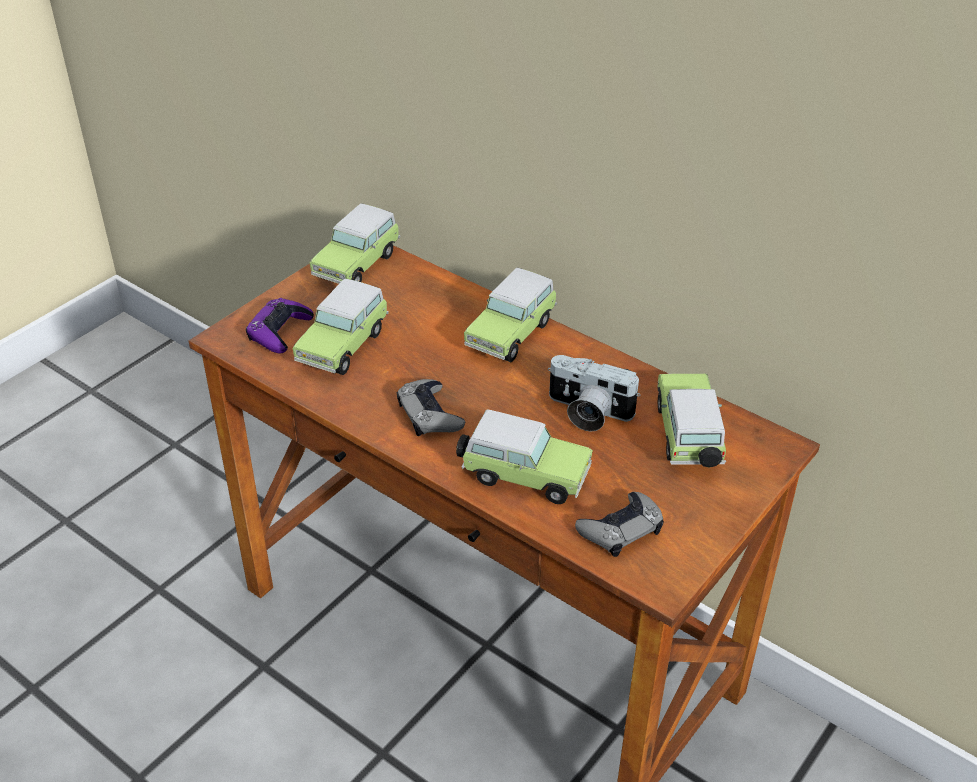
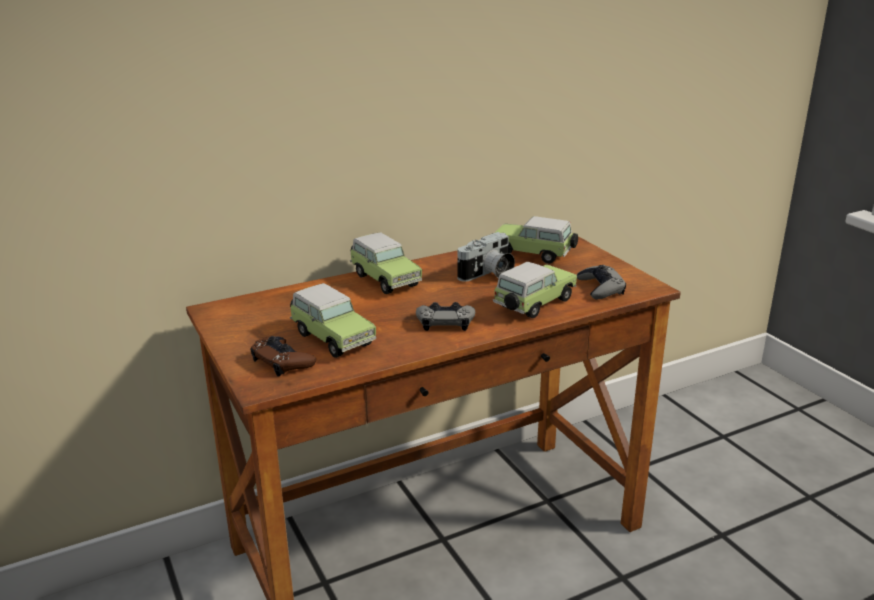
camera: 65 degrees left, 15 degrees down
purple game controller [246,298,314,354] -> brown game controller [250,336,316,377]
toy car [310,203,400,284] -> none

